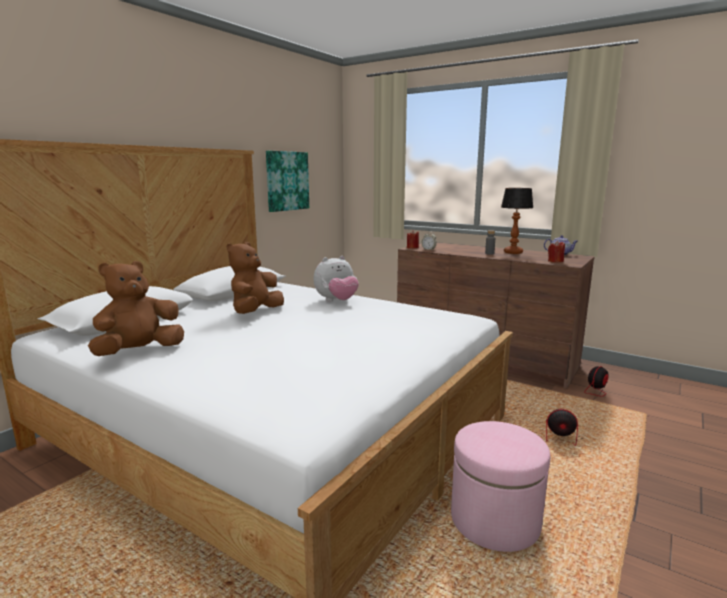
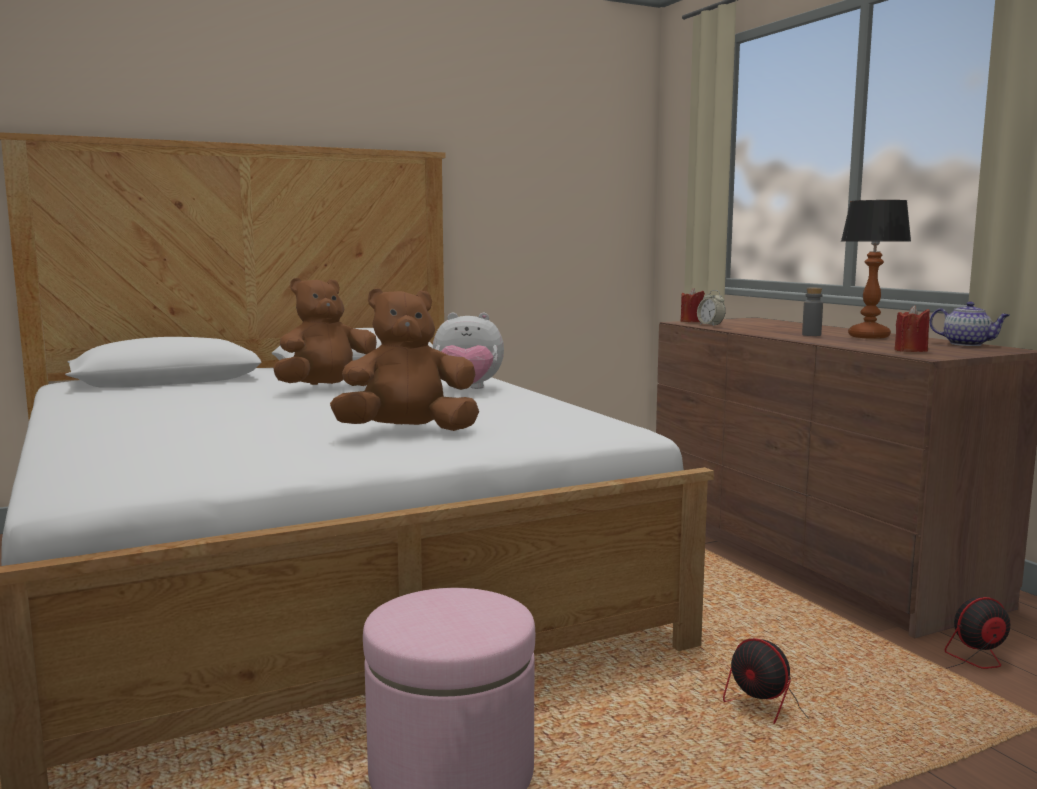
camera: 30 degrees right, 5 degrees down
brown plush toy [88,261,184,356] -> brown plush toy moved to [330,288,479,431]
picture [266,151,309,212] -> none

